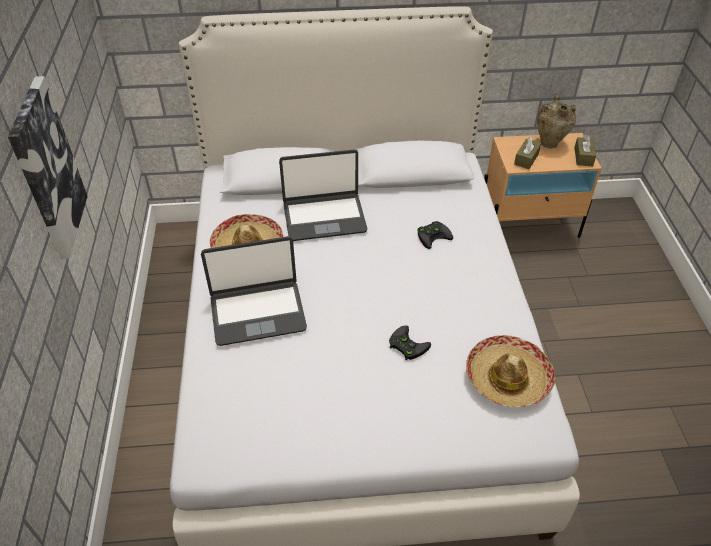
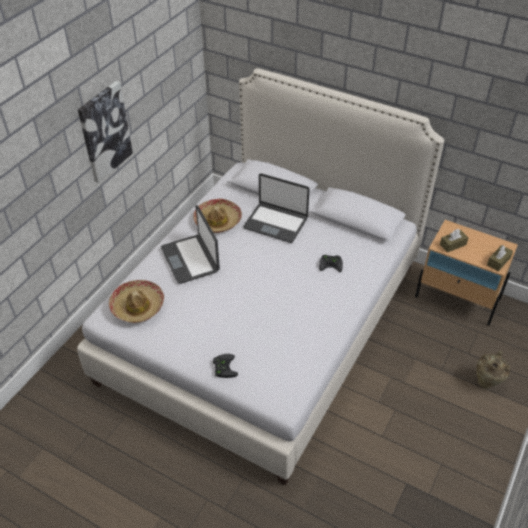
camera: 35 degrees right, 0 degrees up
laptop [201,236,307,346] -> laptop turned 45 degrees clockwise [161,205,220,284]
black game controller [389,325,431,361] -> black game controller moved to [213,354,238,378]
hat [466,335,555,407] -> hat moved to [109,280,164,323]
beige vase [537,94,576,148] -> beige vase moved to [476,350,510,389]

